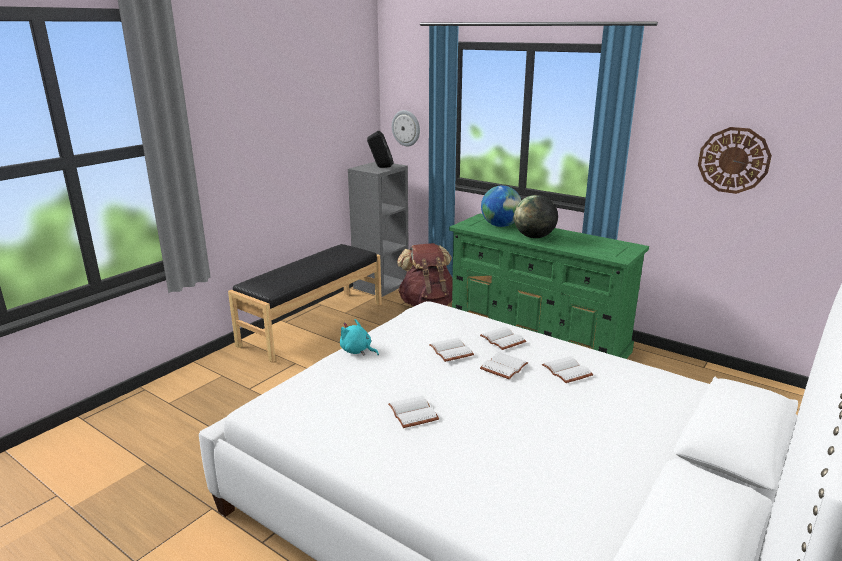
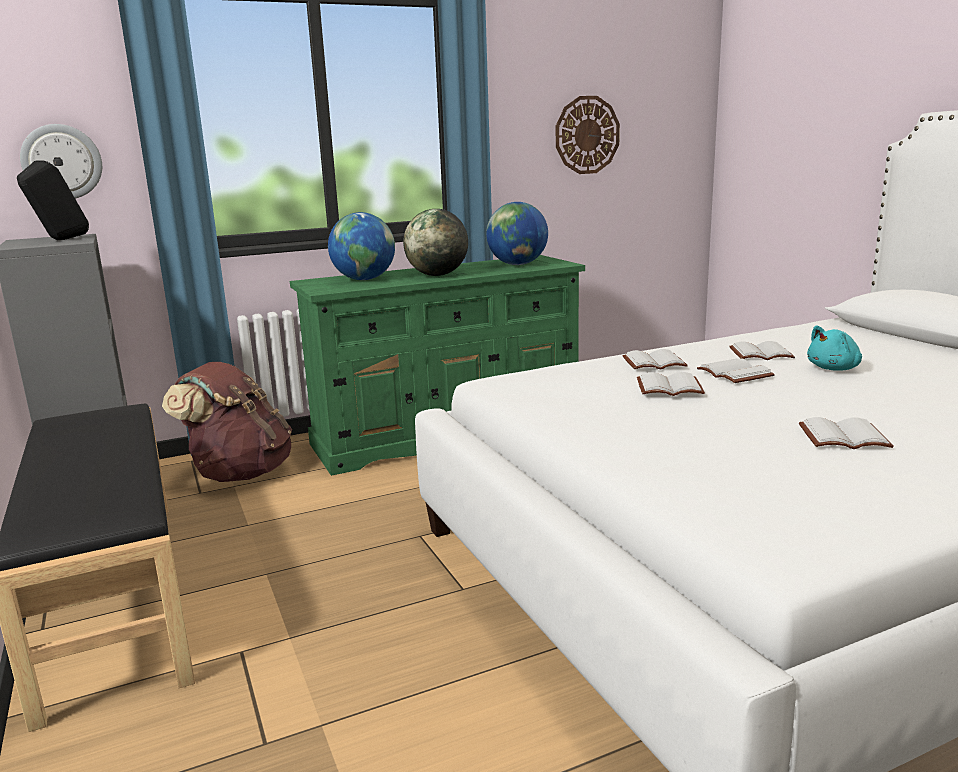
camera: 60 degrees left, 5 degrees down
turquoise plush toy [340,319,379,356] -> turquoise plush toy moved to [807,326,862,371]
none -> globe [486,202,548,265]

